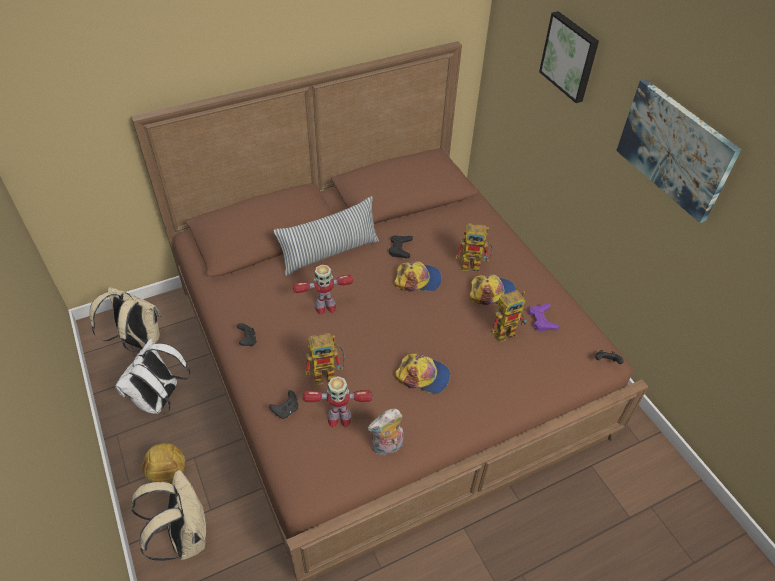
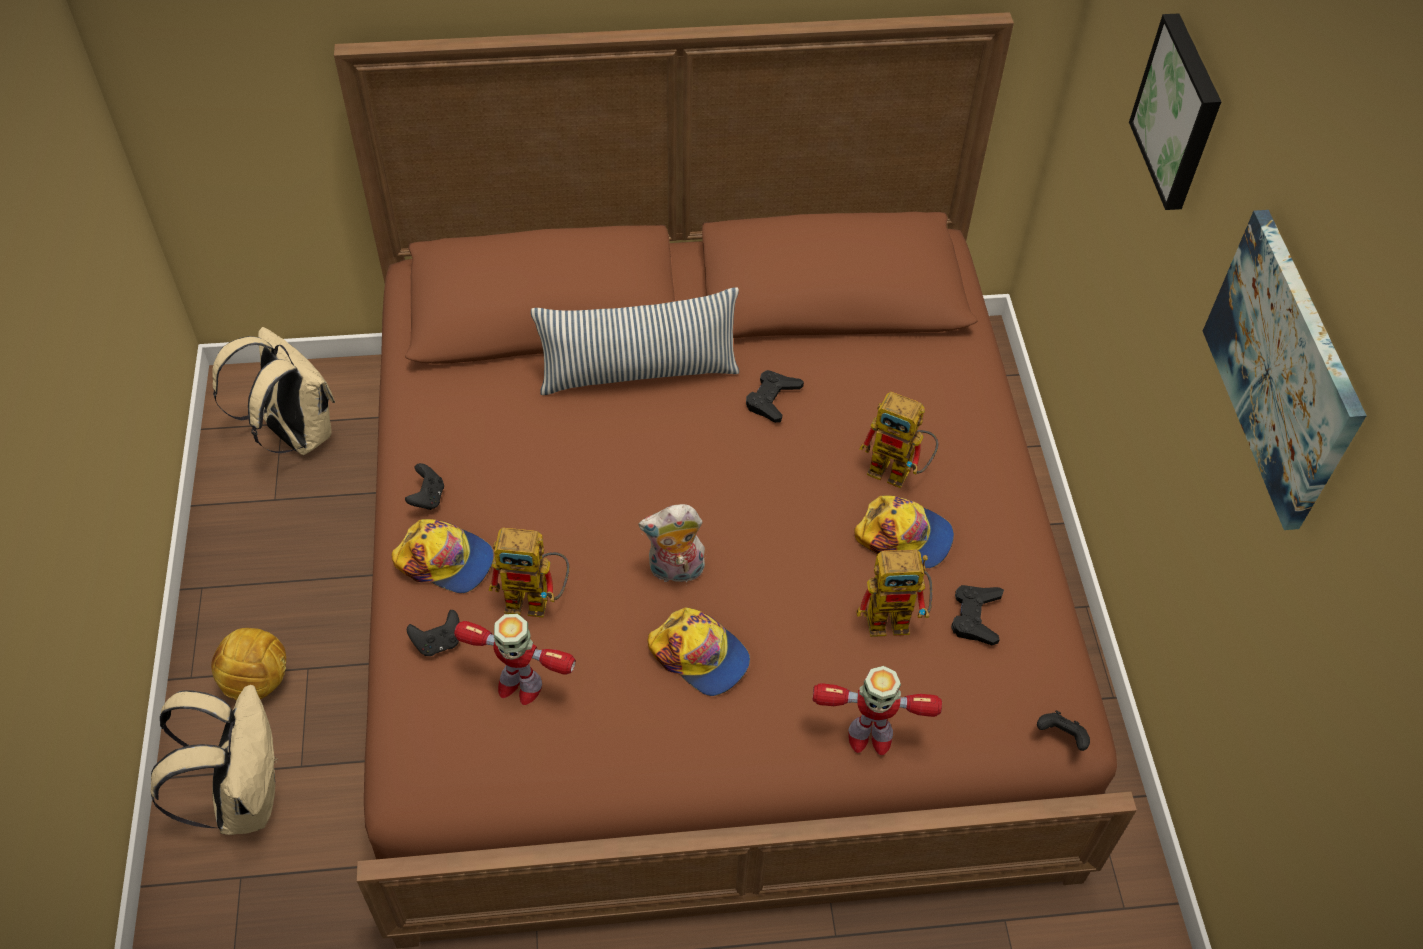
camera: 20 degrees right, 5 degrees up
white backpack [115,339,190,414] -> none
toy robot [293,265,353,315] -> toy robot moved to [812,666,942,755]
plush toy [368,409,403,455] -> plush toy moved to [638,504,705,586]
cap [394,261,441,292] -> cap moved to [392,519,494,593]
purple game controller [528,303,559,331] -> black game controller [951,585,1004,645]

